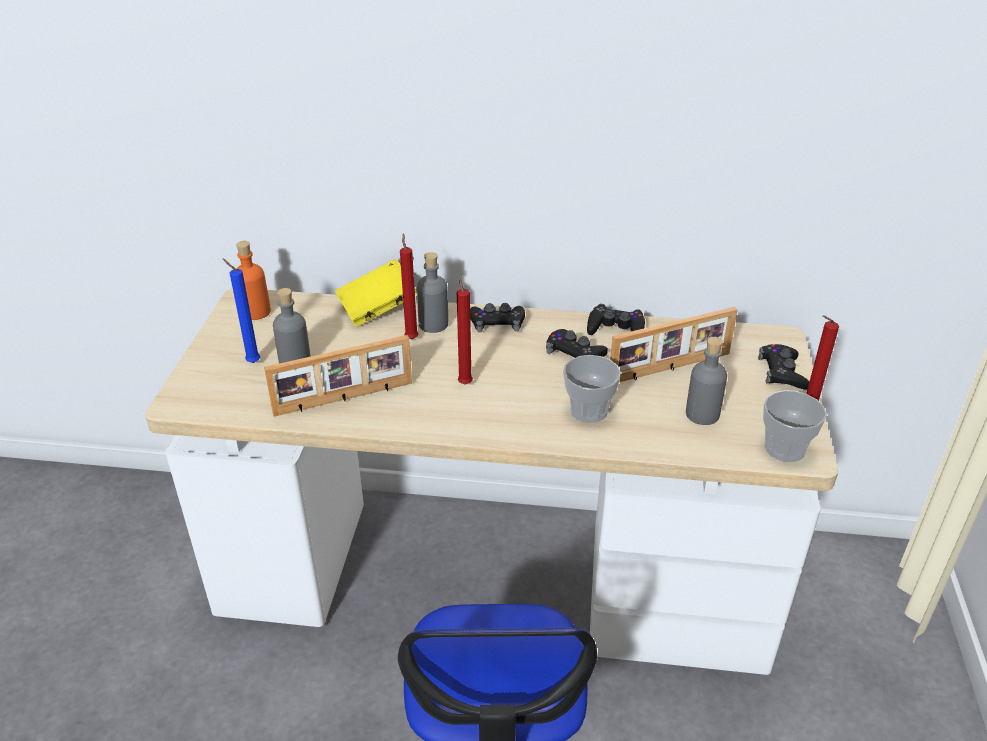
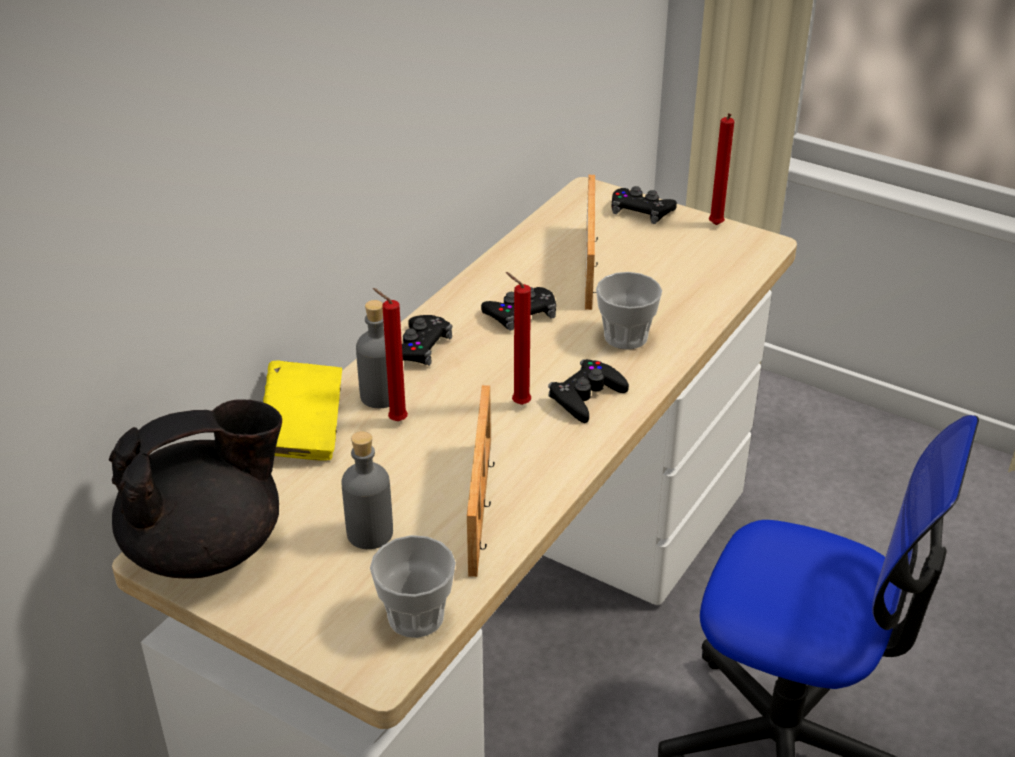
camera: 65 degrees left, 0 degrees up
blue candle [223,259,260,363] -> none
orange bottle [236,241,271,320] -> black teapot [109,399,282,578]
black game controller [587,304,645,335] -> black game controller moved to [548,359,629,423]
grey bottle [686,337,727,425] -> none
cup [763,390,827,462] -> cup moved to [370,535,456,638]

